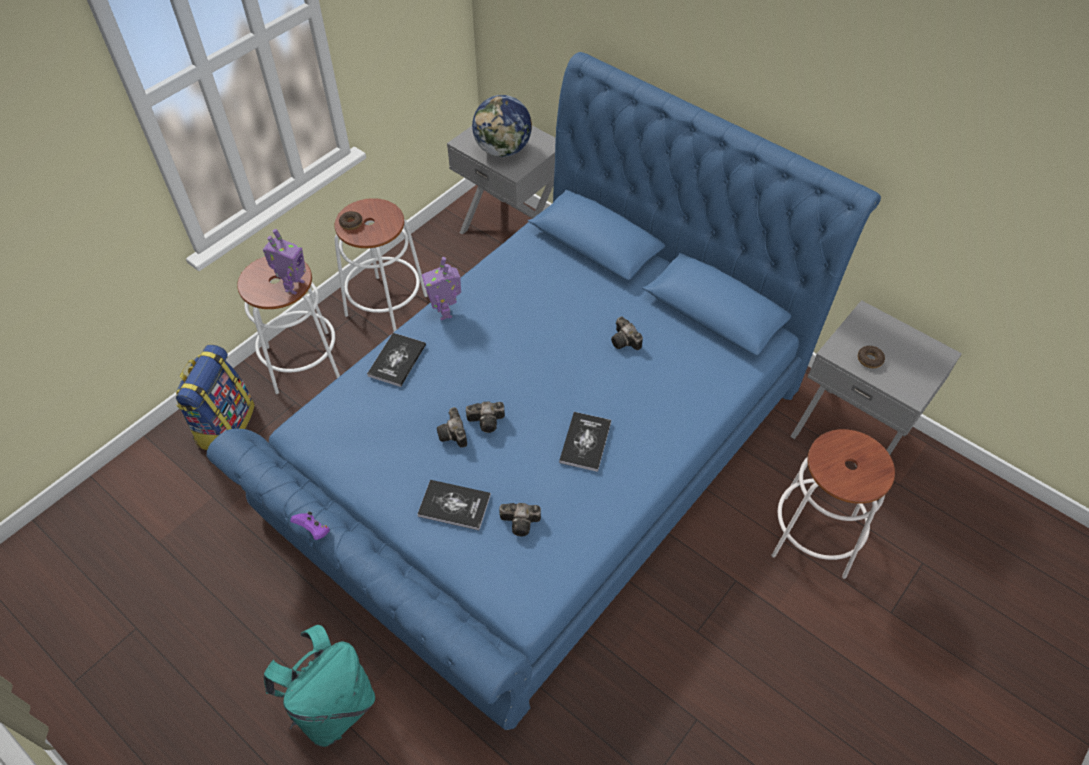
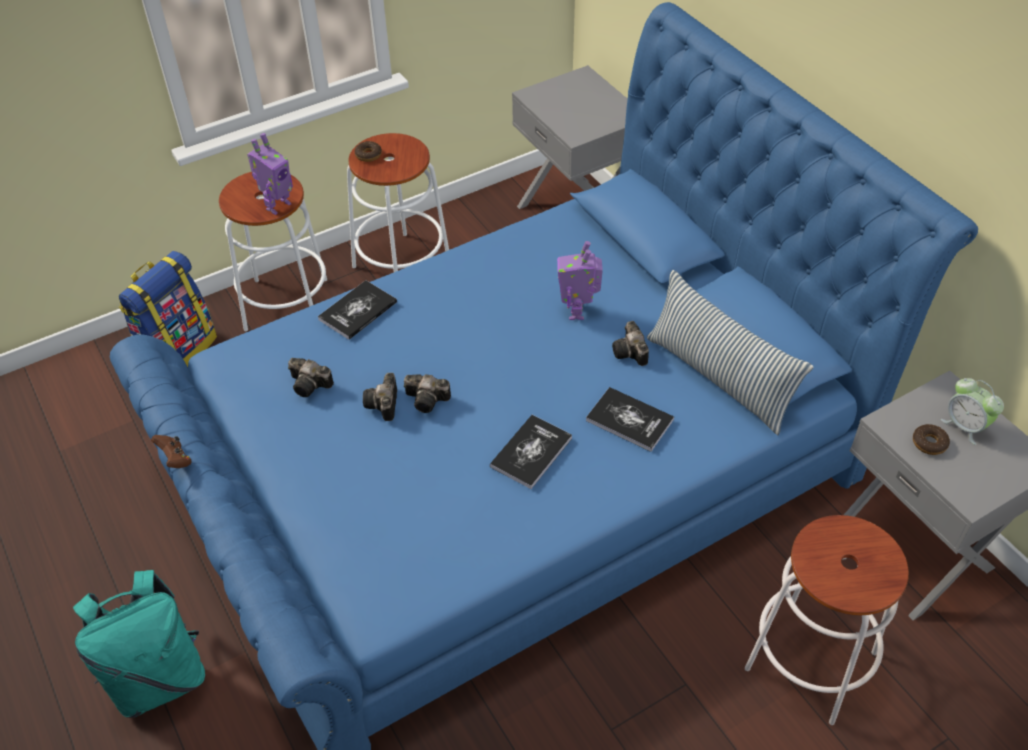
camera: 20 degrees right, 5 degrees down
purple game controller [290,511,330,540] -> brown game controller [151,435,192,468]
book [417,480,491,530] -> book moved to [586,387,674,452]
toy robot [422,257,461,320] -> toy robot moved to [557,241,603,320]
globe [472,95,532,157] -> none
camera [499,503,541,537] -> camera moved to [288,358,334,397]
none -> pillow [647,270,813,435]
none -> alarm clock [941,378,1004,445]

